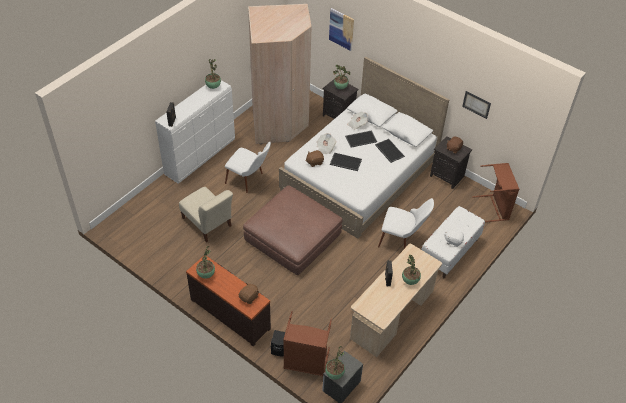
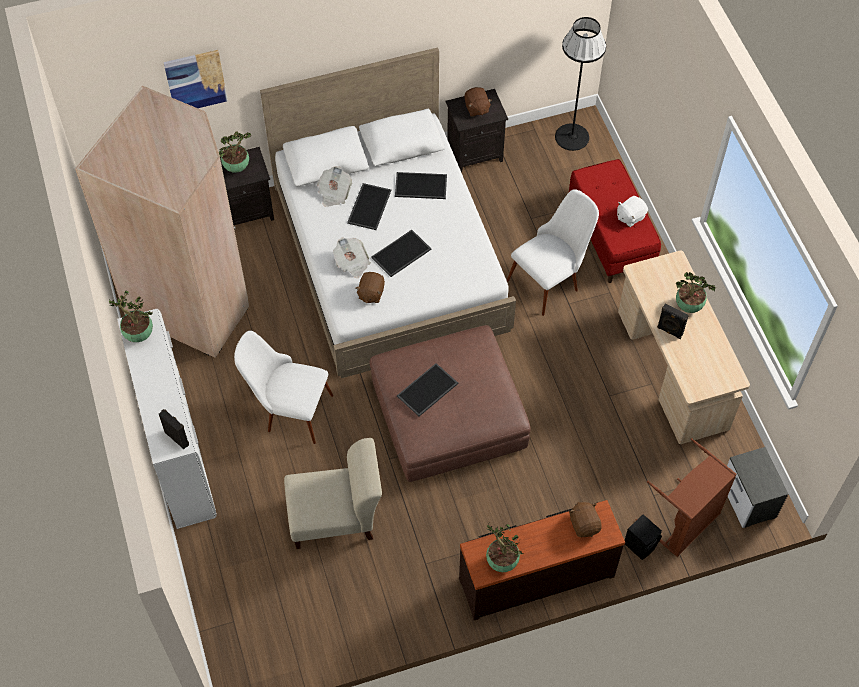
camera: 55 degrees left, 10 degrees up
white chair [225,142,271,193] -> white chair turned 135 degrees counterclockwise [234,331,333,444]
potted plant [325,346,345,379] -> none
white bench [421,206,485,278] -> red bench [569,159,661,283]
picture [462,91,491,119] -> none
brown laundry basket [472,163,519,222] -> black floor lamp [555,17,606,151]
none -> tray [397,363,458,417]

